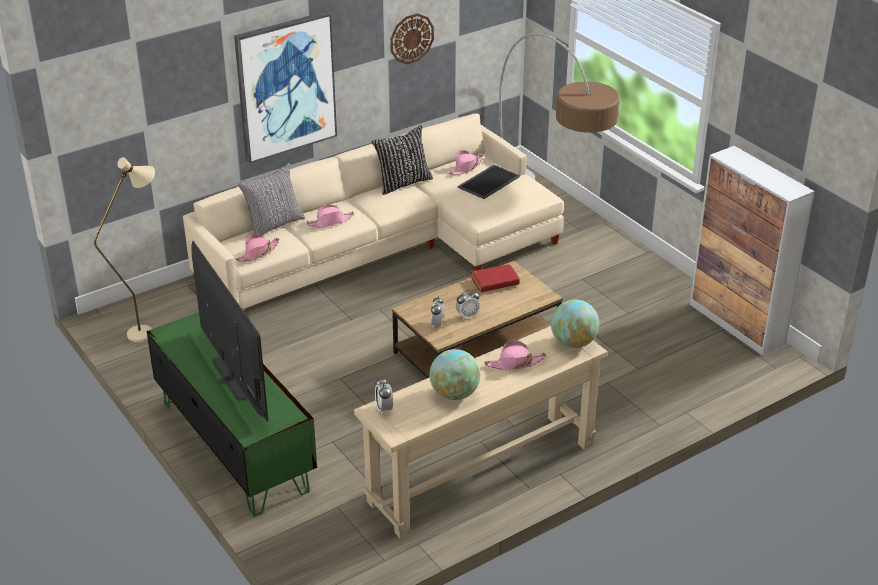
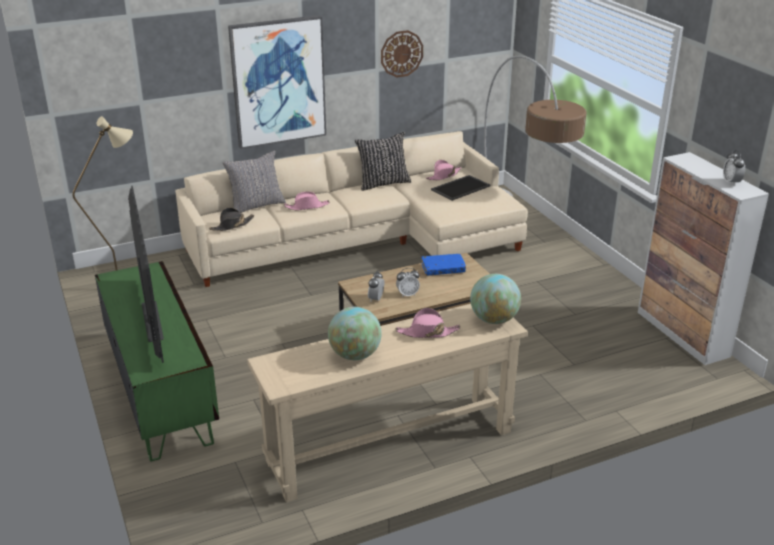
camera: 10 degrees right, 5 degrees down
pink hat [236,234,280,261] -> black hat [209,208,254,231]
alarm clock [375,377,393,414] -> alarm clock moved to [723,150,745,186]
red book [471,264,520,292] -> blue book [421,254,466,276]

